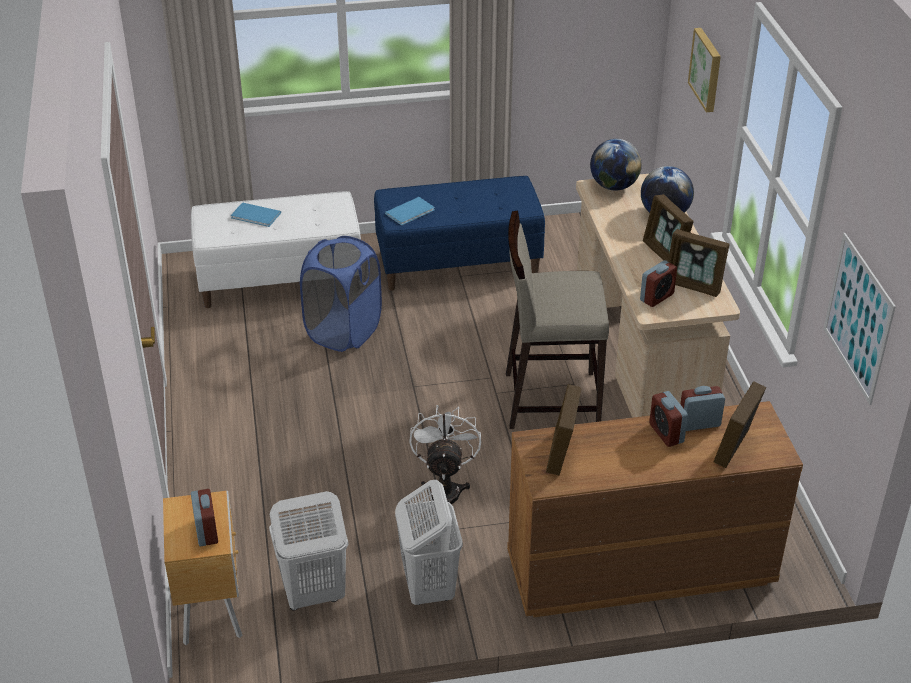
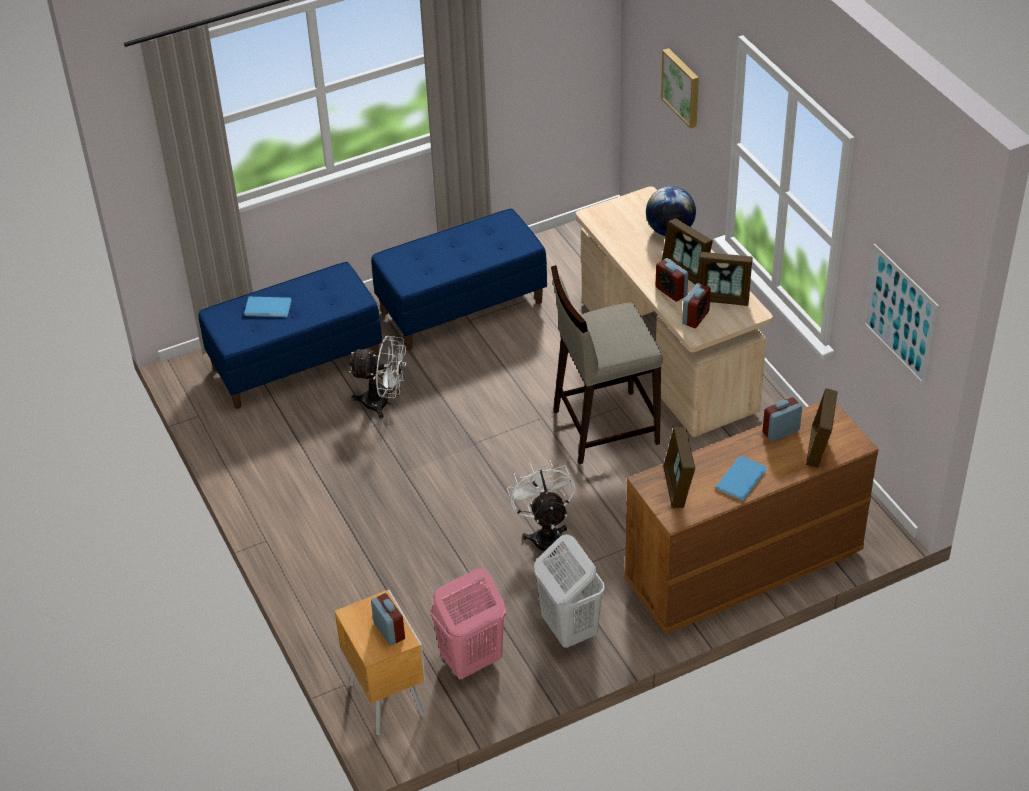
camera: 15 degrees left, 5 degrees up
white bench [191,191,361,308] -> blue bench [199,262,382,409]
white laundry basket [269,491,348,611] -> pink laundry basket [430,568,506,680]
blue laundry basket [300,236,382,352] -> white fan [348,335,406,418]
blue book [385,197,435,225] -> blue book moved to [715,456,767,501]
globe [590,139,642,190] -> none
alarm clock [649,391,688,447] -> alarm clock moved to [656,258,688,302]

